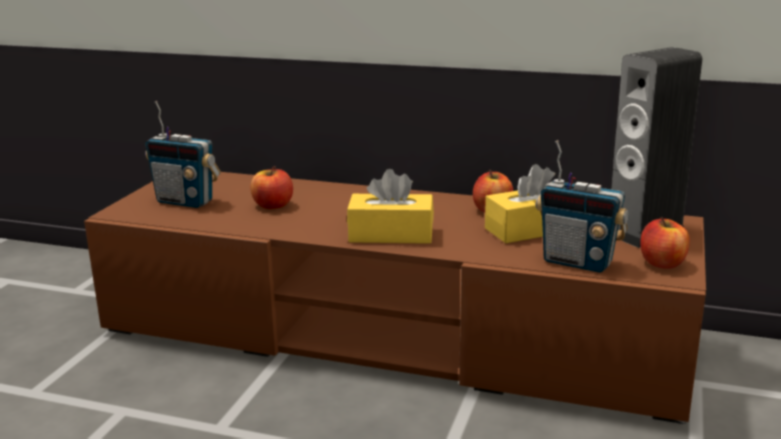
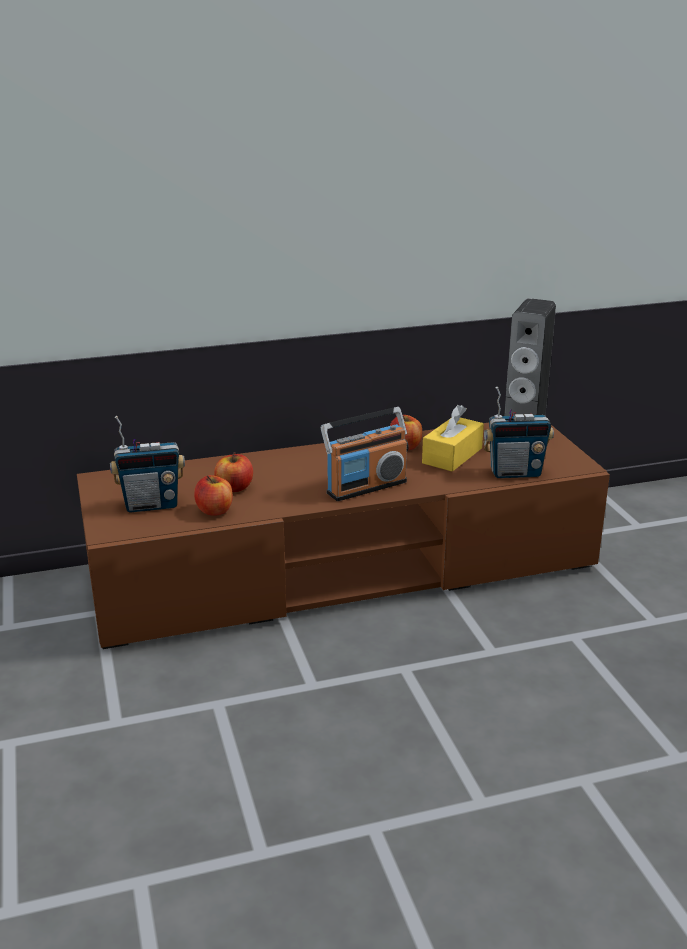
camera: 35 degrees left, 5 degrees up
yellow tissue box [347,169,434,244] -> radio [321,407,409,501]
apple [640,217,690,269] -> apple moved to [194,475,233,515]

